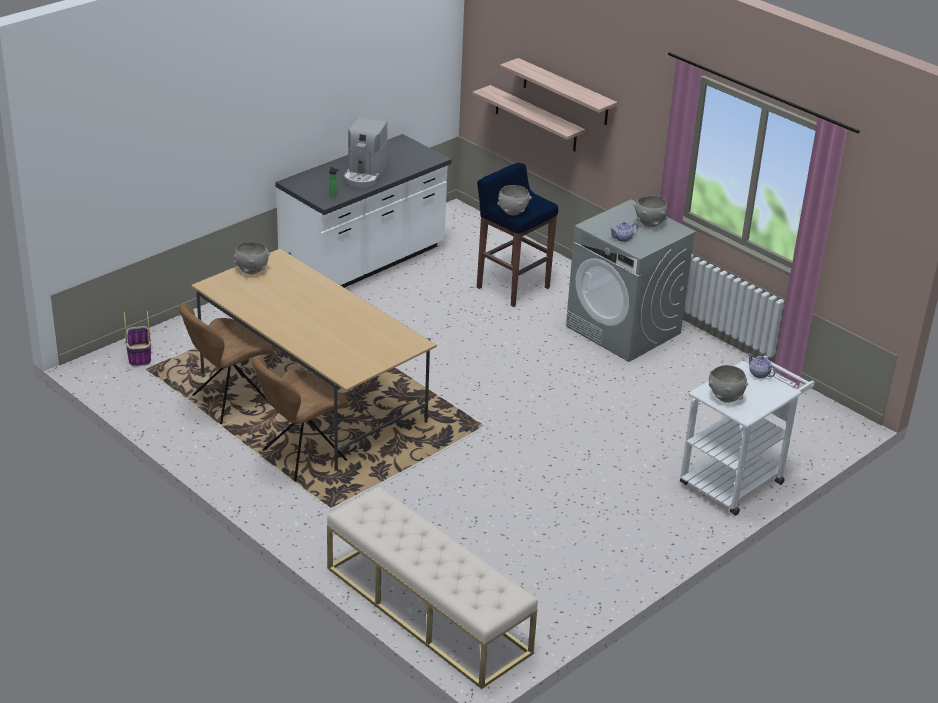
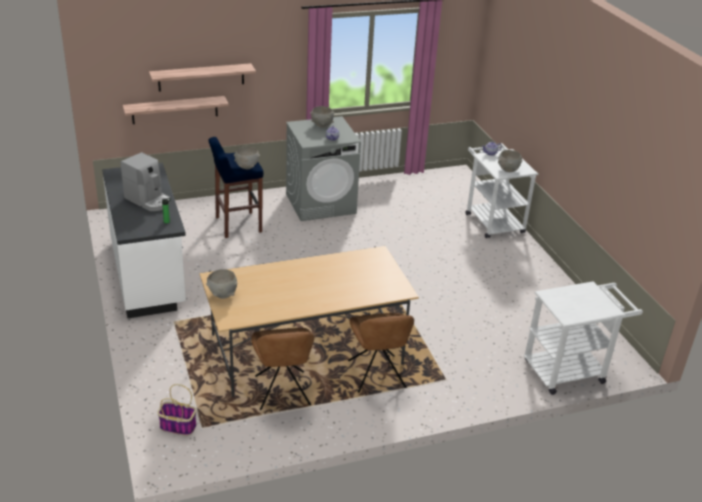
camera: 65 degrees left, 0 degrees up
beige bench [327,487,538,689] -> white cart [524,281,643,395]

